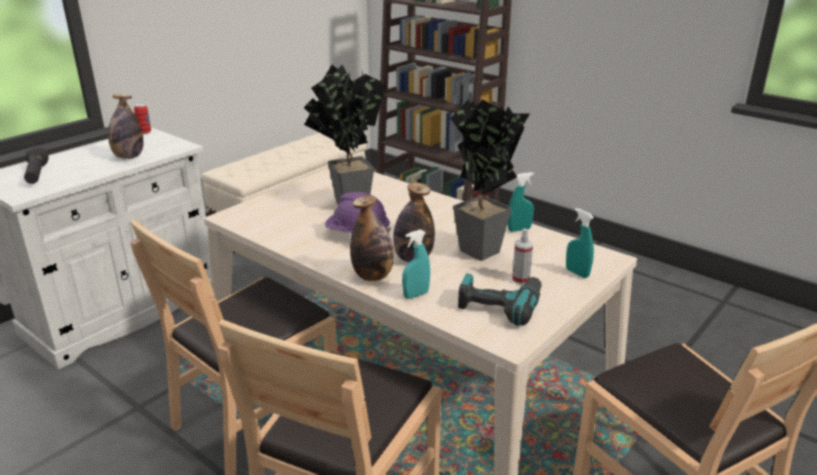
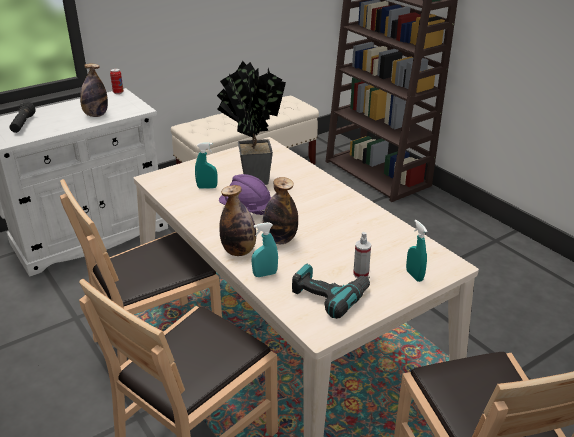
camera: 15 degrees right, 5 degrees up
potted plant [450,99,530,261] -> none
turquoise spray bottle [507,172,534,232] -> turquoise spray bottle moved to [195,142,218,189]

